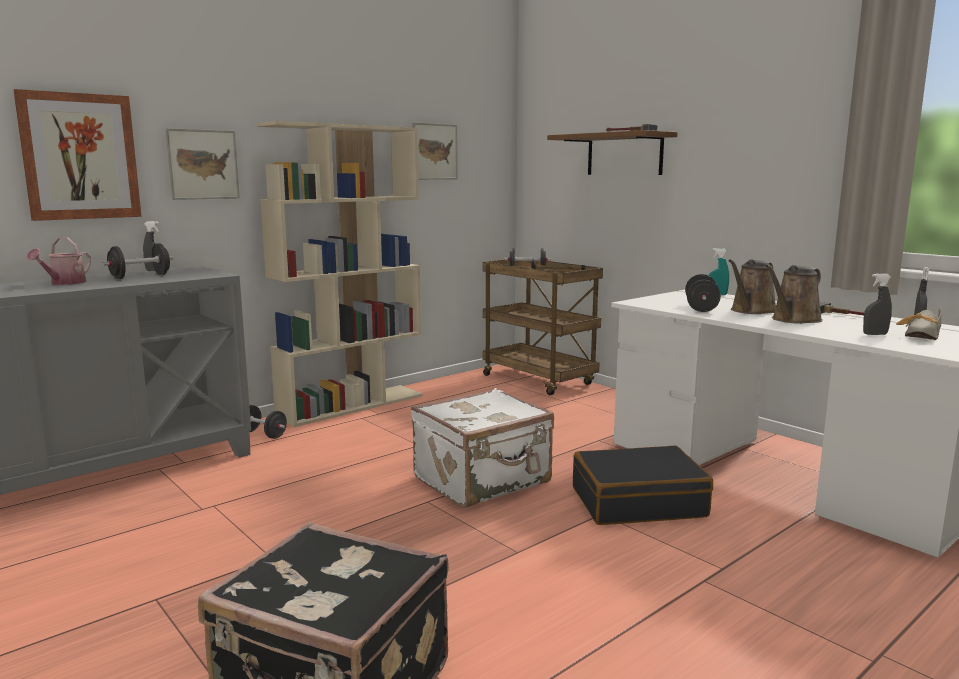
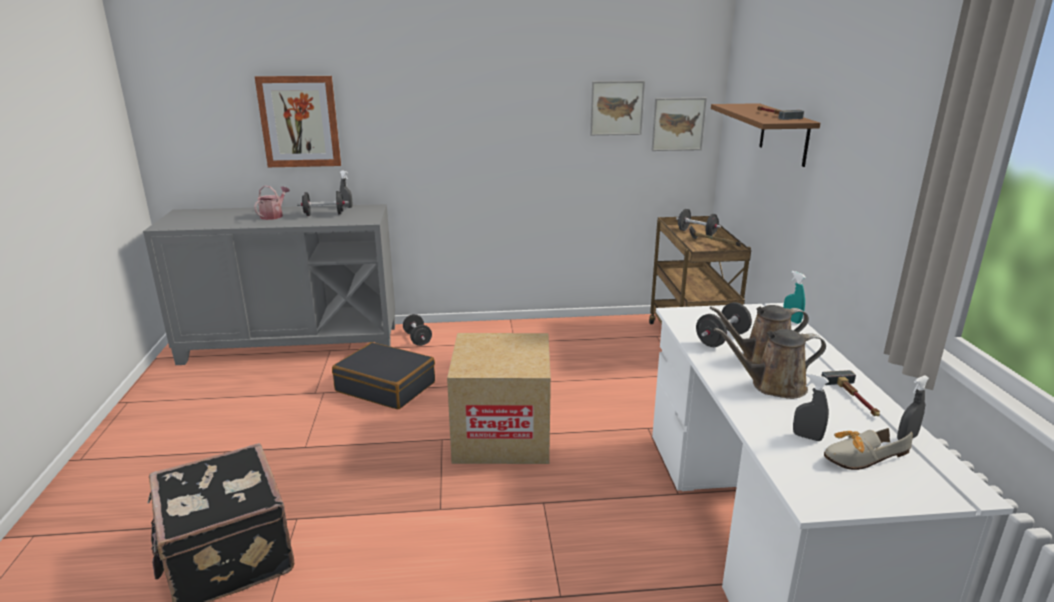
camera: 35 degrees right, 10 degrees up
watering can [27,237,91,285] -> watering can turned 150 degrees clockwise [254,186,290,220]
picture [165,128,240,200] -> picture moved to [651,98,707,151]
beige bookcase [255,121,422,427] -> none
white suitcase [411,388,554,508] -> cardboard box [447,333,551,464]
black suitcase [573,445,713,525] -> black suitcase moved to [332,342,435,409]

